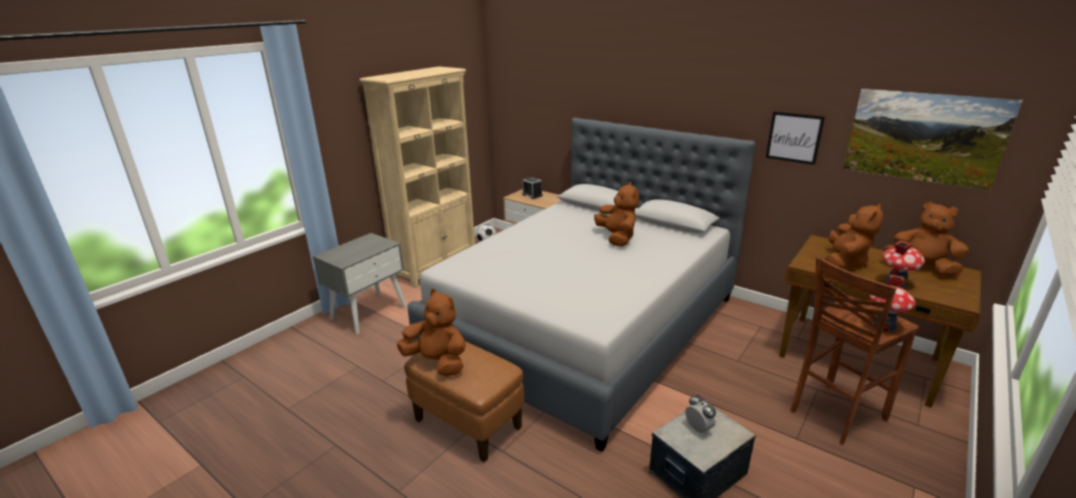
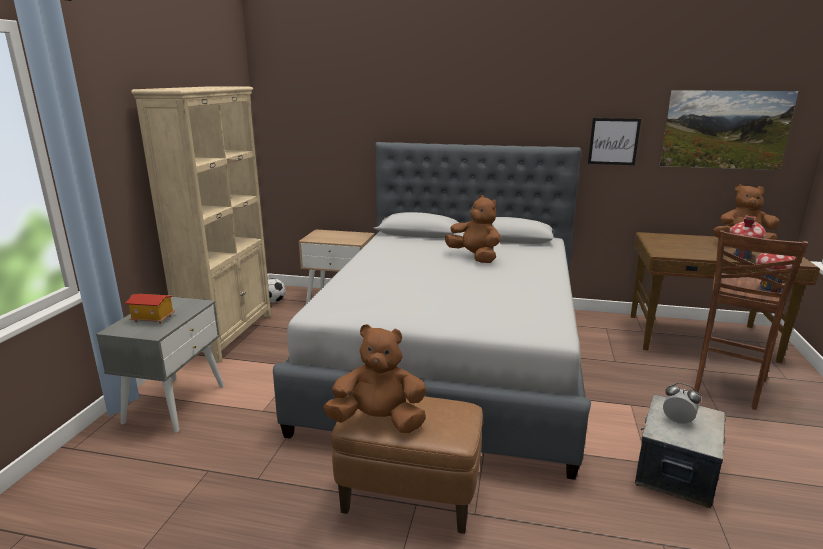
camera: 25 degrees left, 5 degrees down
alarm clock [522,177,543,199] -> none
brown plush toy [825,204,883,270] -> none
none -> toy house [125,294,175,324]

